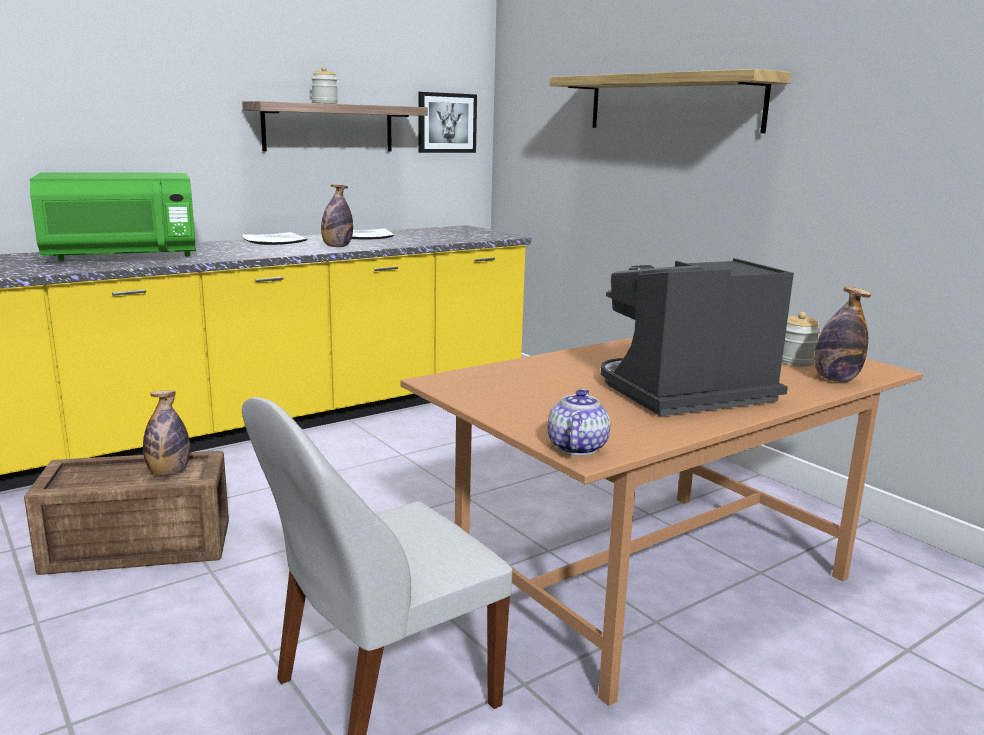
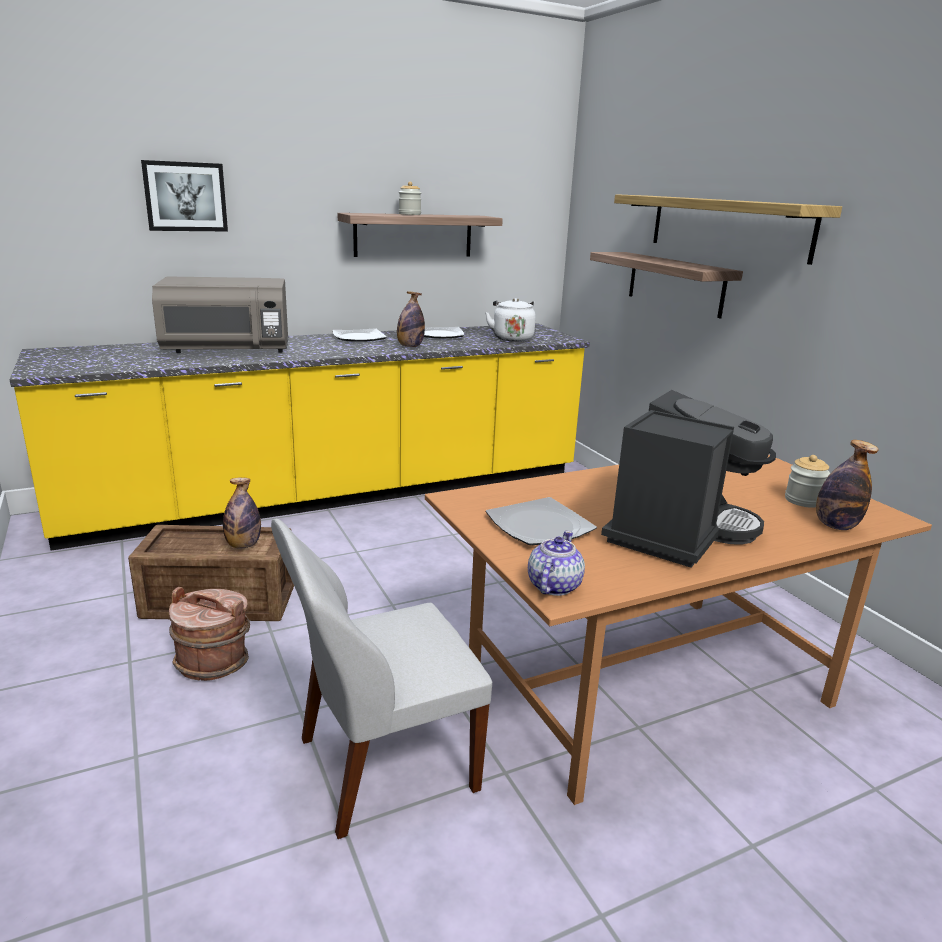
camera: 10 degrees right, 5 degrees up
green microwave [30,172,196,261] -> grey microwave [152,276,288,353]
picture [418,92,477,153] -> picture moved to [141,160,228,231]
coffee machine [601,258,794,416] -> coffee machine turned 135 degrees clockwise [601,390,776,568]
none -> brown bucket [169,587,250,681]
none -> white kettle [485,298,536,342]
none -> plate [486,497,597,545]
none -> shelf [590,252,743,318]

